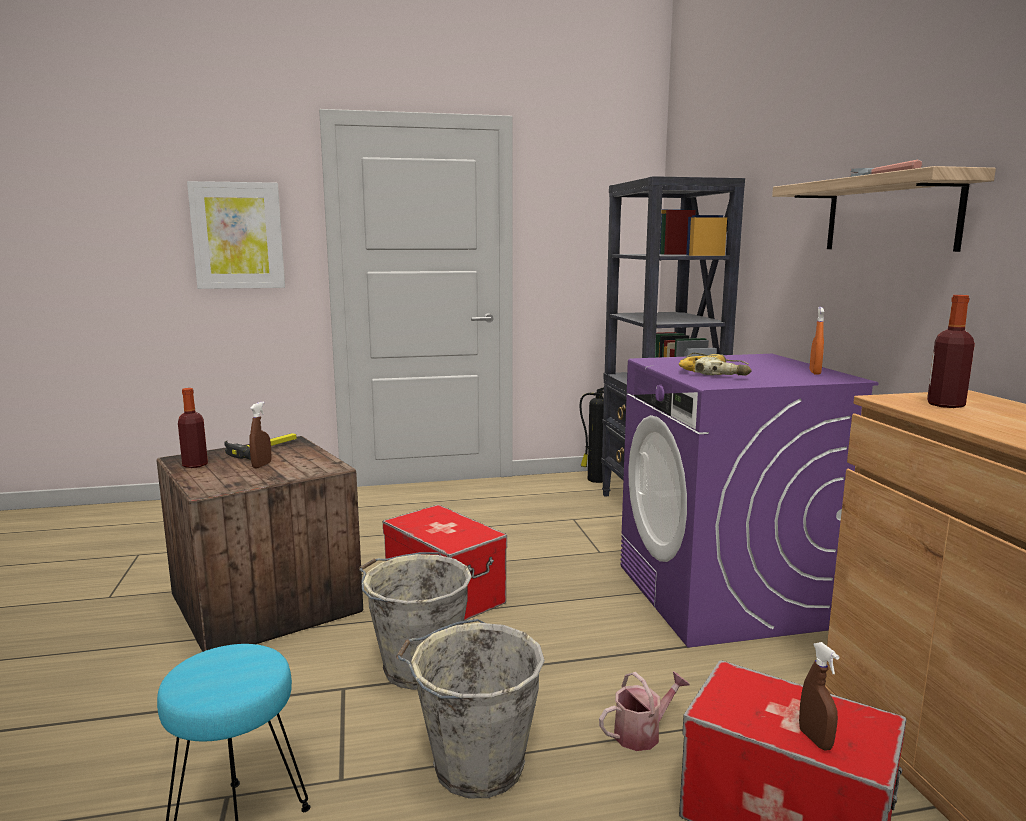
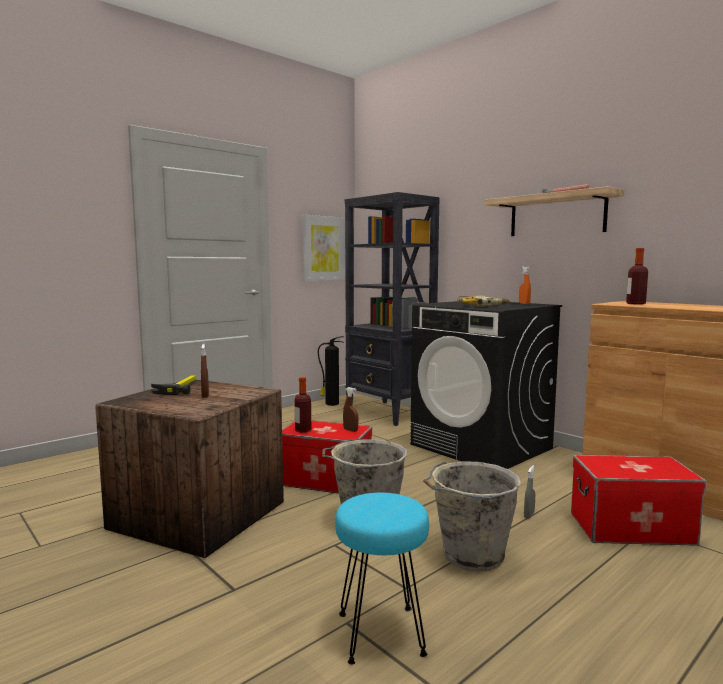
camera: 30 degrees left, 5 degrees down
bottle [178,388,208,468] -> bottle moved to [295,377,311,433]
picture [187,181,285,289] -> picture moved to [302,215,345,281]
watering can [599,671,690,751] -> grey spray bottle [524,465,535,519]
purple washing machine [620,354,879,647] -> black washing machine [410,301,562,469]
brown spray bottle [799,642,839,750] -> brown spray bottle moved to [343,387,359,432]

